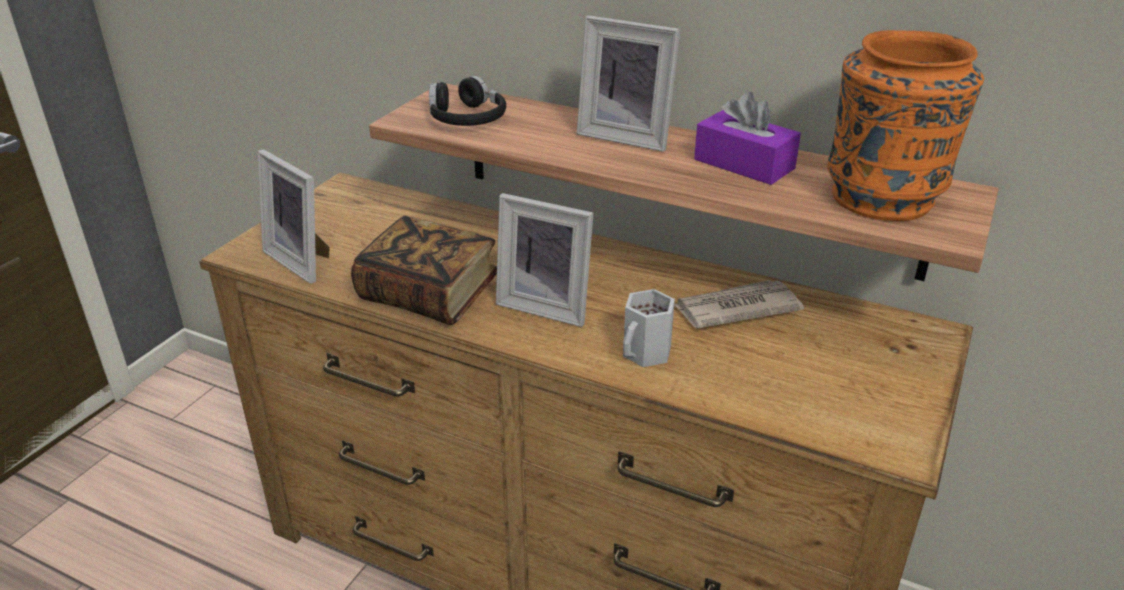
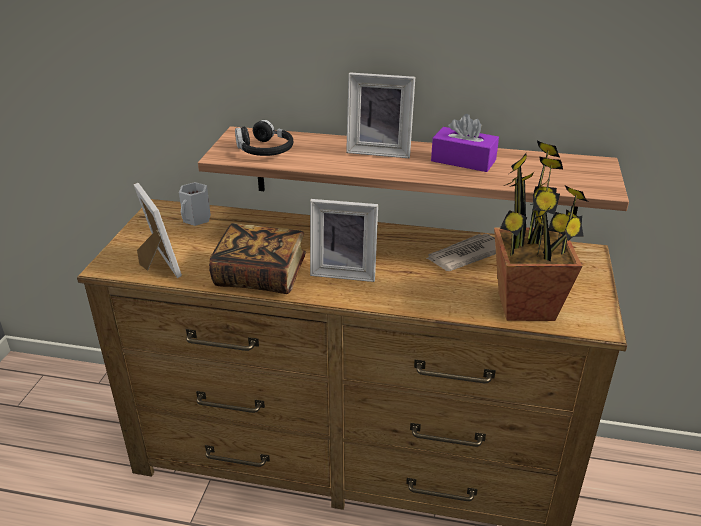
camera: 15 degrees left, 0 degrees up
picture frame [258,149,330,284] -> picture frame turned 150 degrees counterclockwise [133,183,182,278]
white mug [623,289,675,367] -> white mug moved to [179,182,211,226]
orange vase [827,30,984,221] -> none
none -> potted plant [494,141,588,321]

